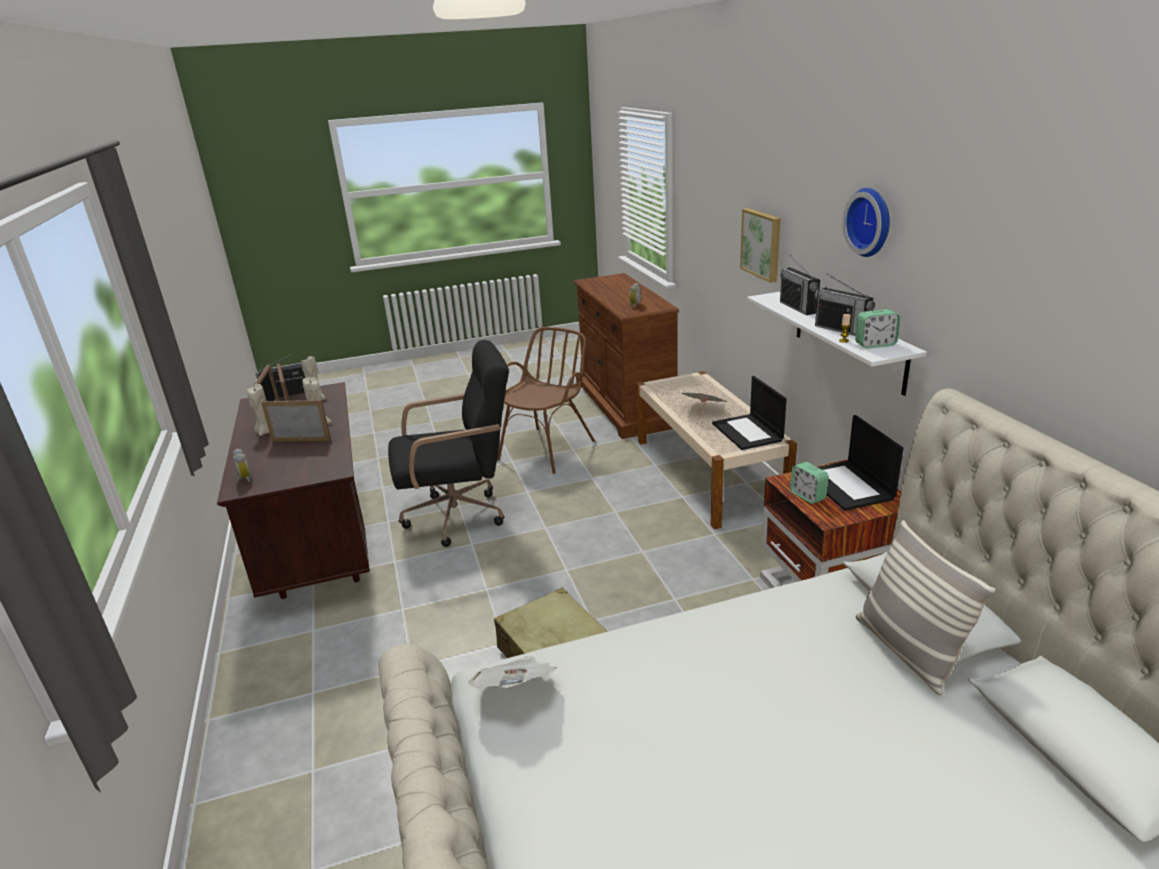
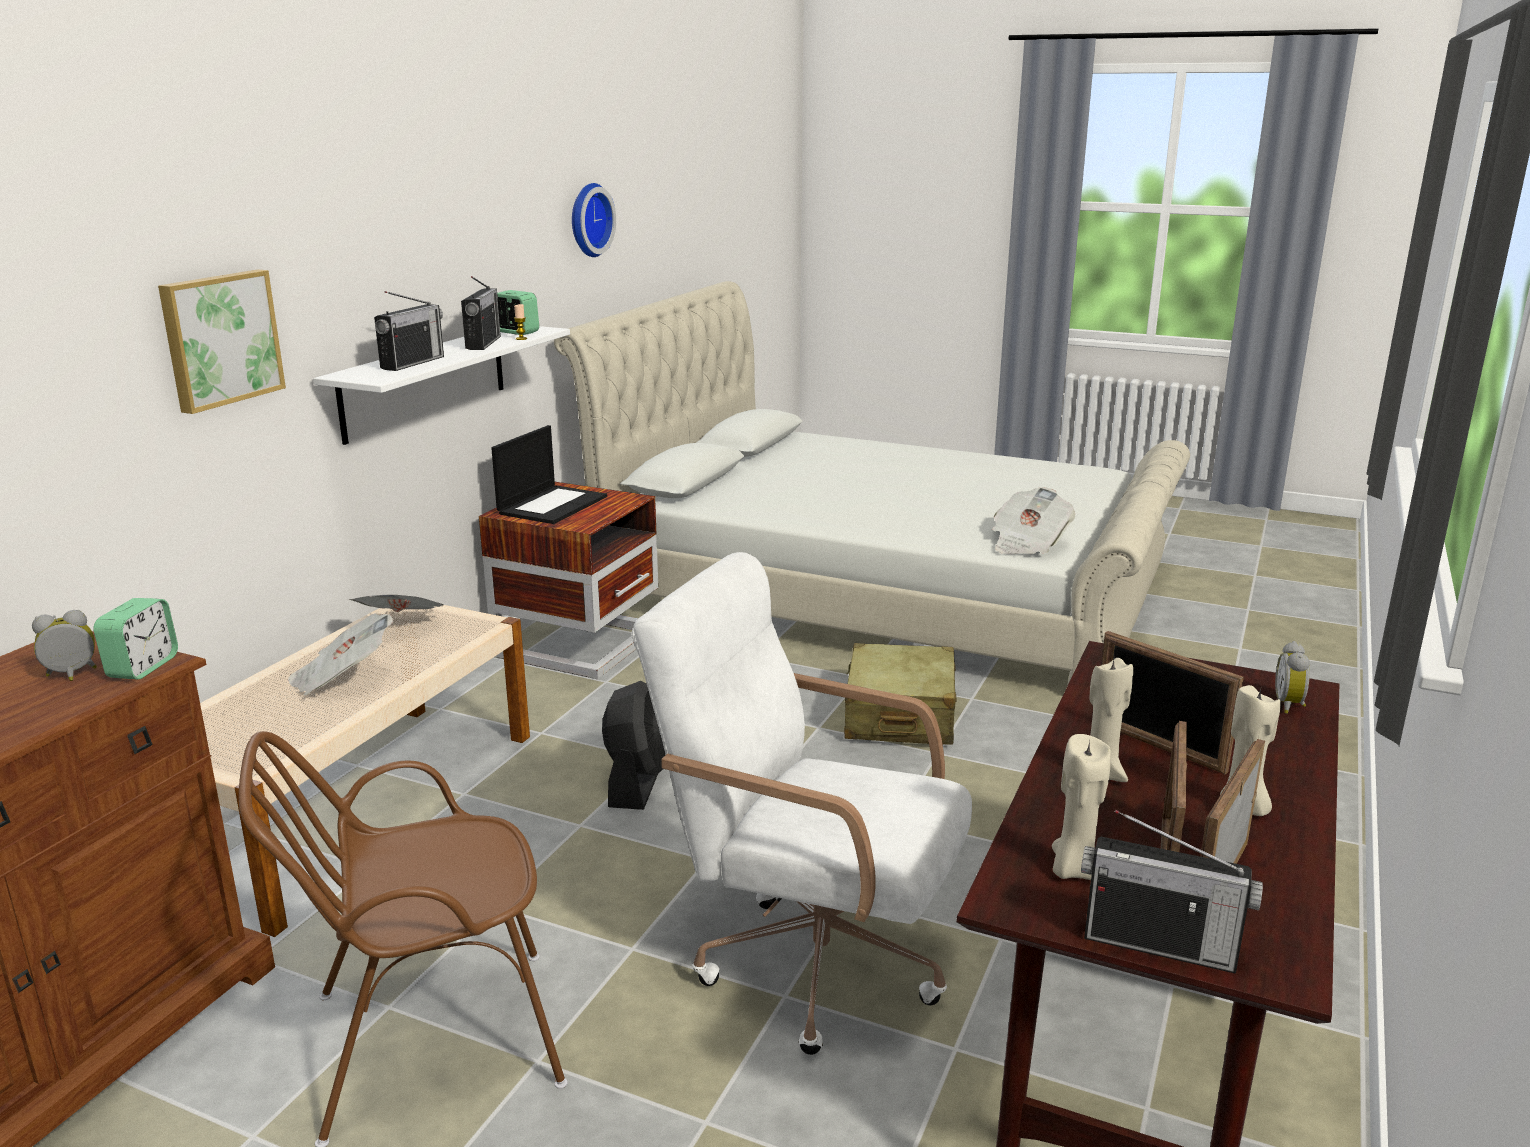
camera: 140 degrees left, 5 degrees down
black office chair [388,340,509,547] -> white office chair [631,552,972,1055]
laptop [712,376,787,450] -> newspaper [346,595,444,612]
alarm clock [790,462,829,504] -> alarm clock moved to [93,598,178,679]
wall clock [842,188,890,257] -> wall clock moved to [572,183,616,257]
pillow [856,520,995,695] -> none
none -> black fan [602,681,665,810]

